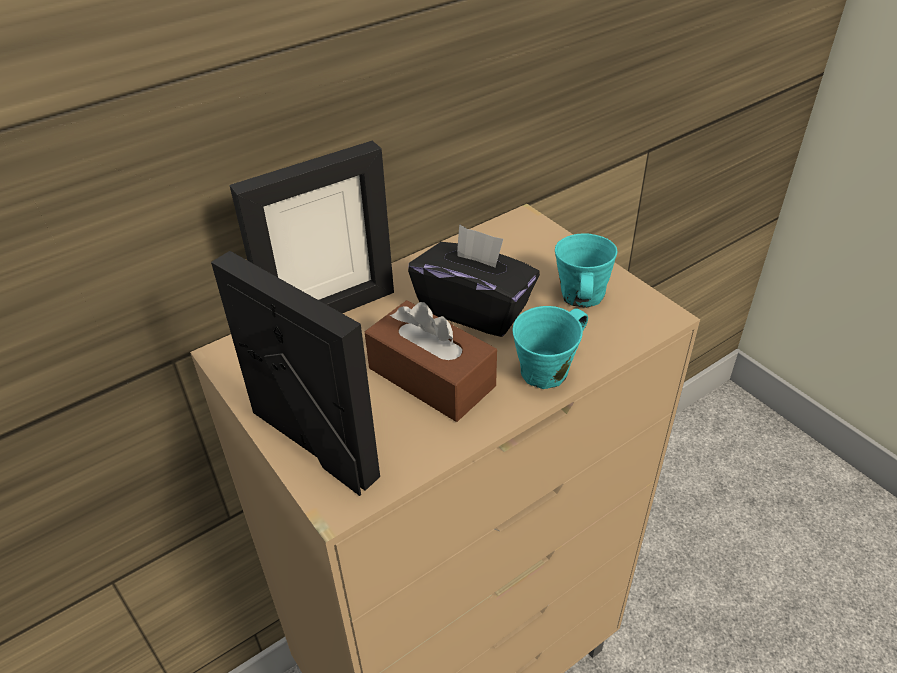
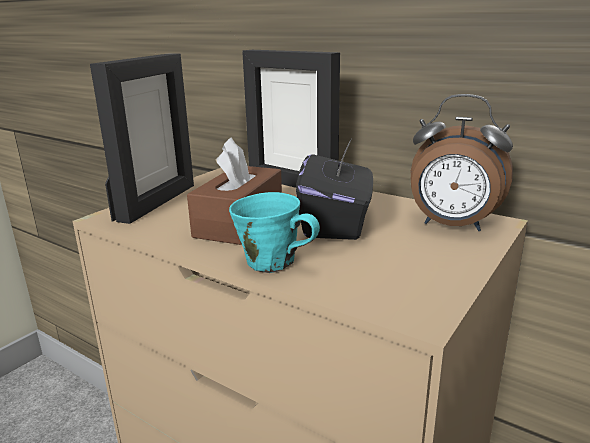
camera: 70 degrees right, 20 degrees down
turquoise mug [555,233,617,308] -> none
none -> alarm clock [411,94,513,231]

